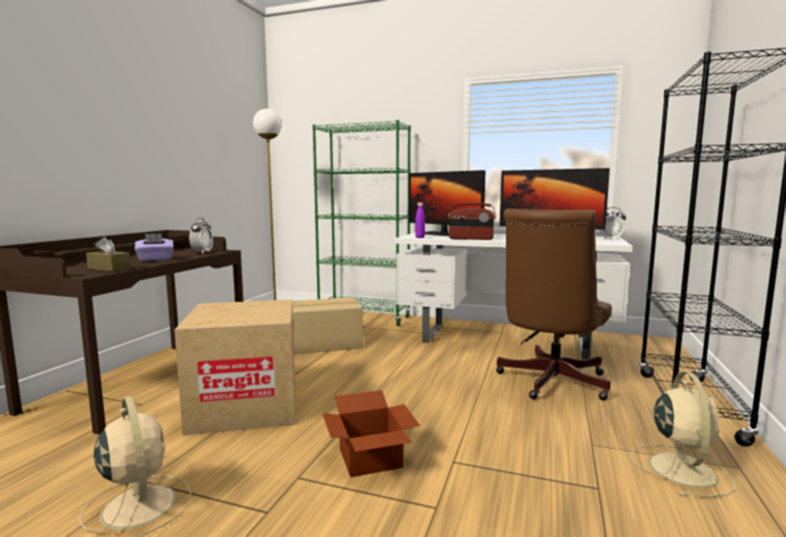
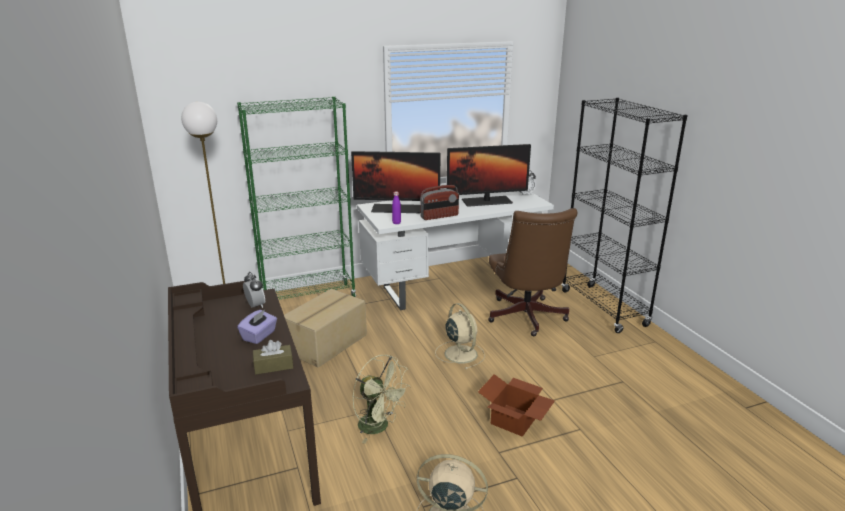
camera: 40 degrees left, 15 degrees up
cardboard box [174,299,295,435] -> green fan [352,355,410,444]
beige fan [631,372,735,497] -> beige fan moved to [435,303,485,369]

